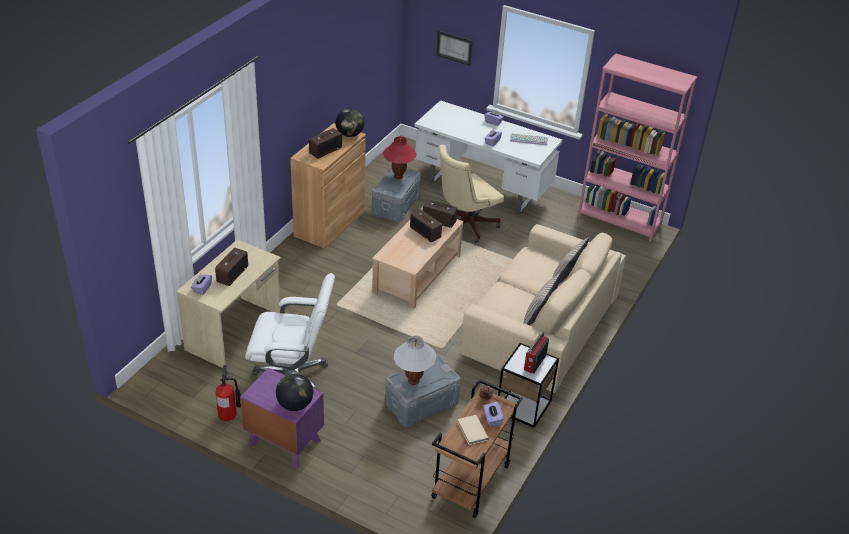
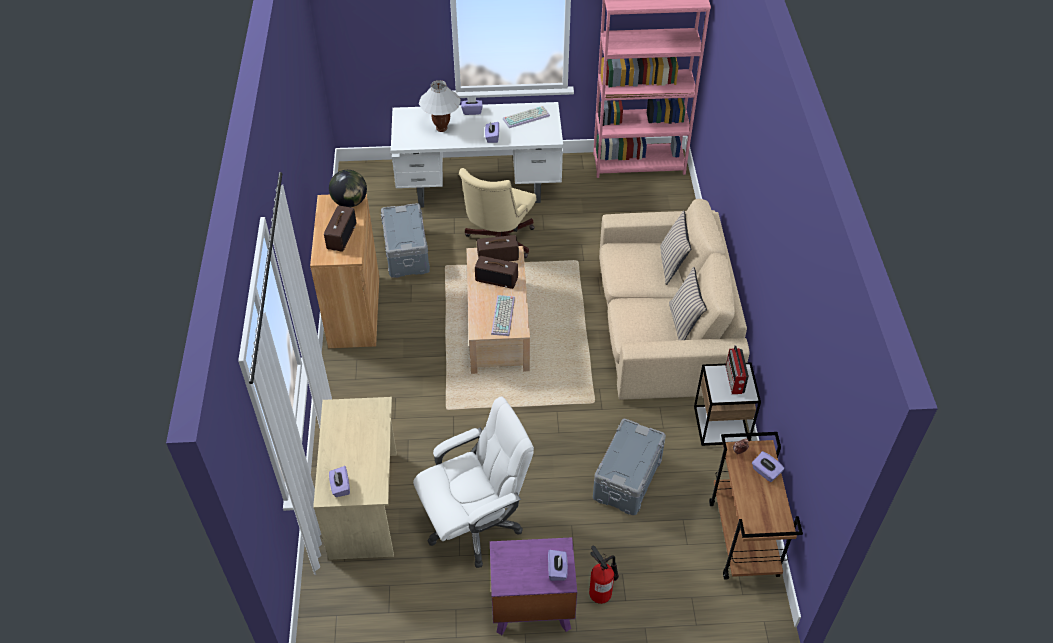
camera: 30 degrees left, 10 degrees up
radio [215,248,248,286] -> none
fire extinguisher [216,365,241,421] -> fire extinguisher moved to [589,545,619,604]
globe [276,373,313,411] -> purple tissue box [548,550,568,581]
red table lamp [383,136,417,179] -> none
white table lamp [394,336,436,385] -> white table lamp moved to [419,80,461,132]
picture [436,31,473,66] -> none
beige book [458,415,489,445] -> none
none -> keyboard [491,295,515,336]

